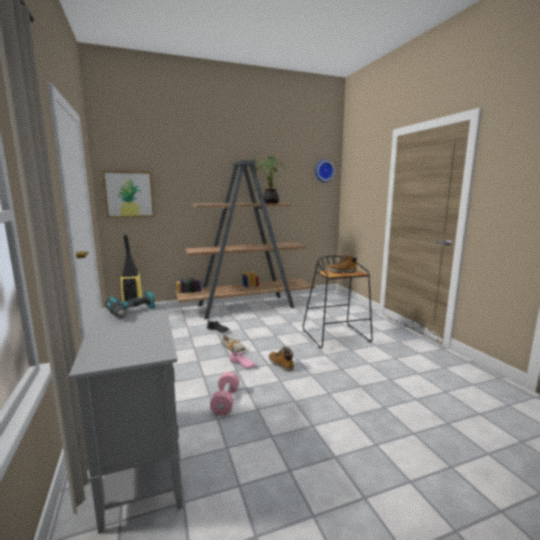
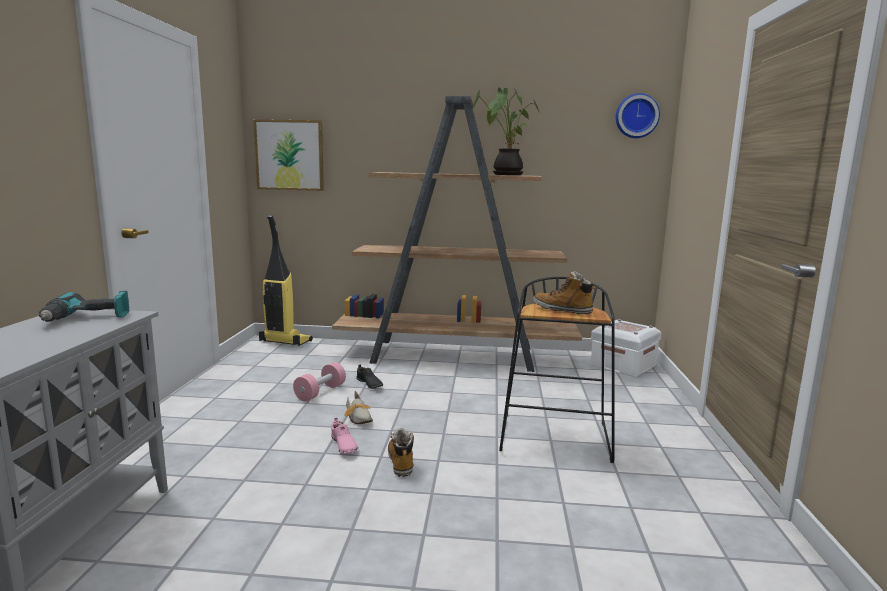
camera: 25 degrees right, 0 degrees up
pink dumbbell [210,372,239,416] -> pink dumbbell moved to [293,362,346,401]
none -> white storage box [591,319,661,377]

